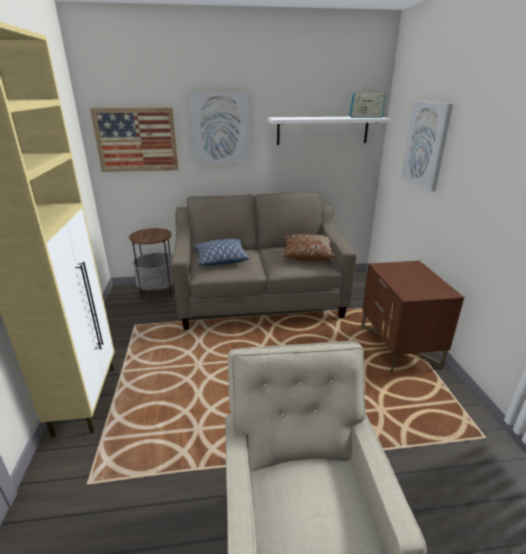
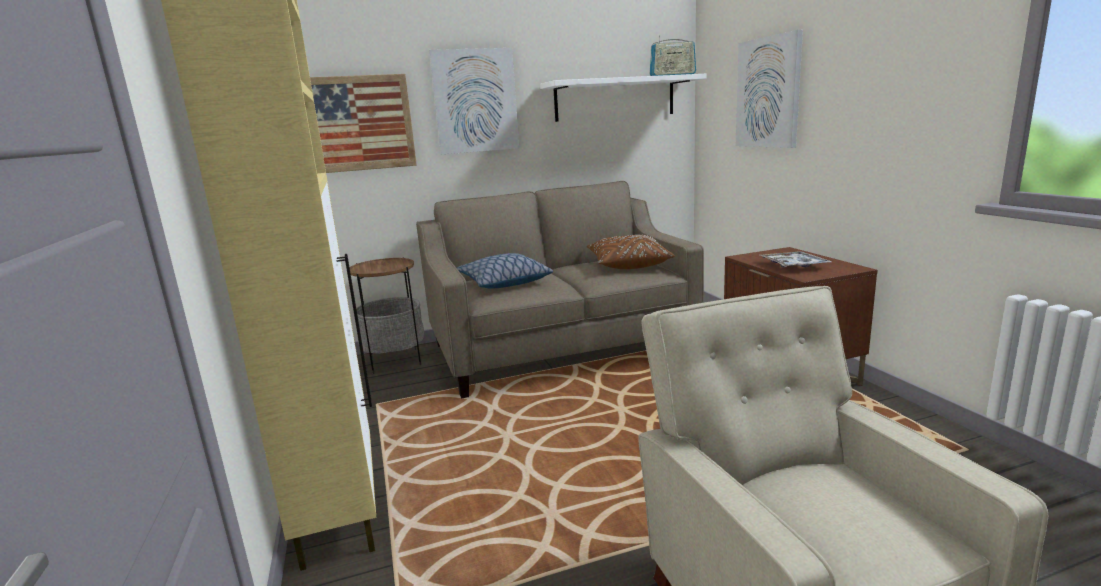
camera: 10 degrees left, 10 degrees down
none -> tray [760,251,831,267]

